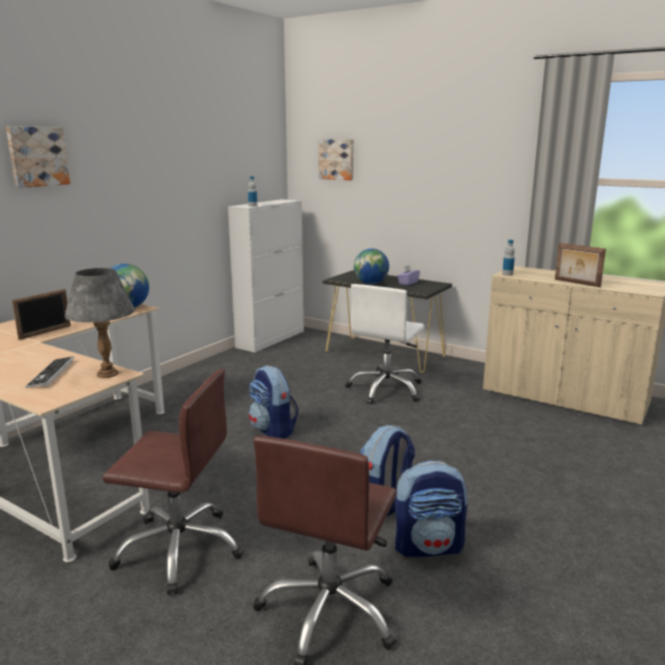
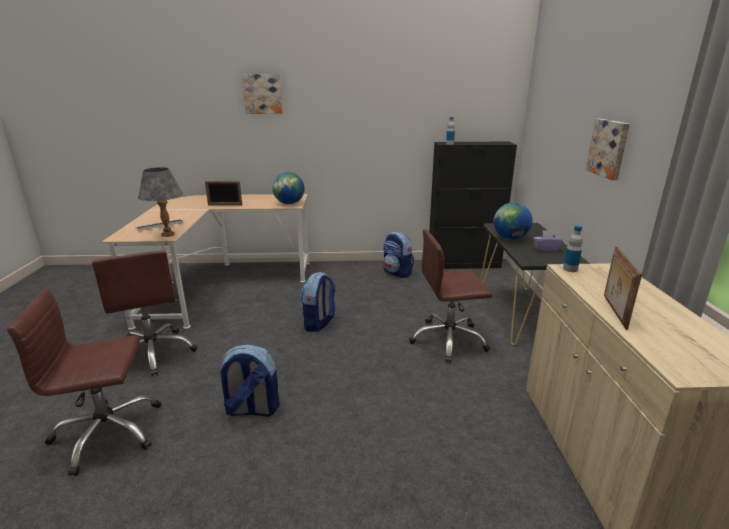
camera: 55 degrees right, 5 degrees up
white cabinet [228,199,304,353] -> black cabinet [429,142,517,269]
picture [318,139,354,180] -> picture moved to [586,119,630,180]
white office chair [346,284,424,404] -> brown office chair [409,229,492,363]
backpack [395,460,467,557] -> backpack moved to [383,231,414,278]

